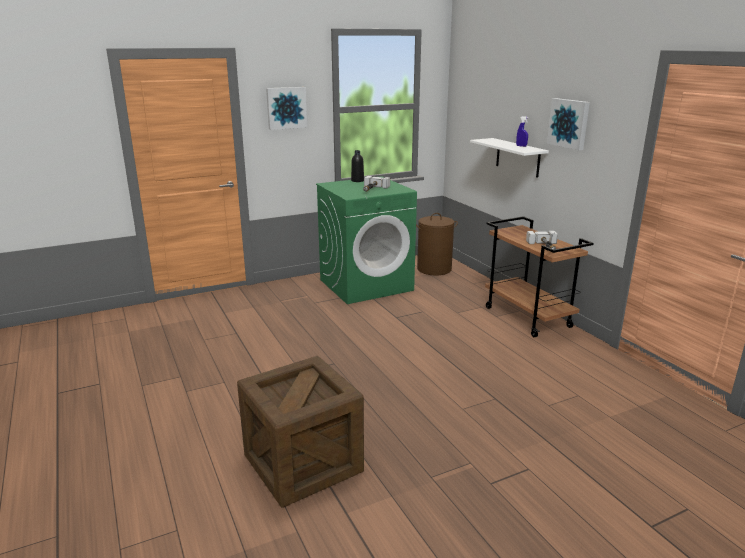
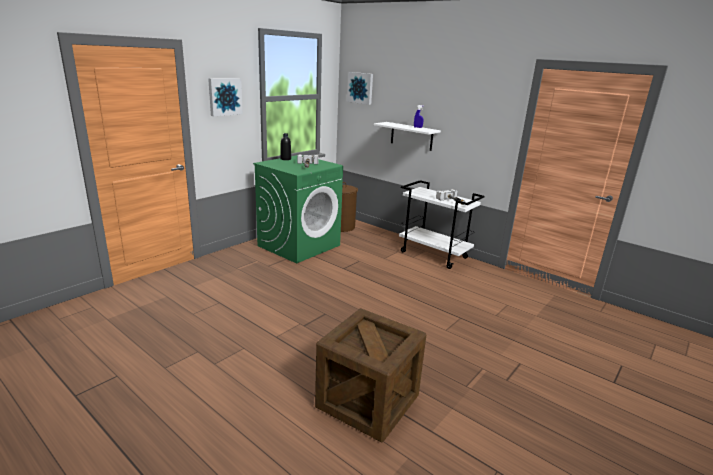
camera: 25 degrees left, 0 degrees up
brown cart [485,216,594,337] -> white cart [399,180,485,269]
picture [547,98,590,150] -> picture moved to [347,72,373,105]

